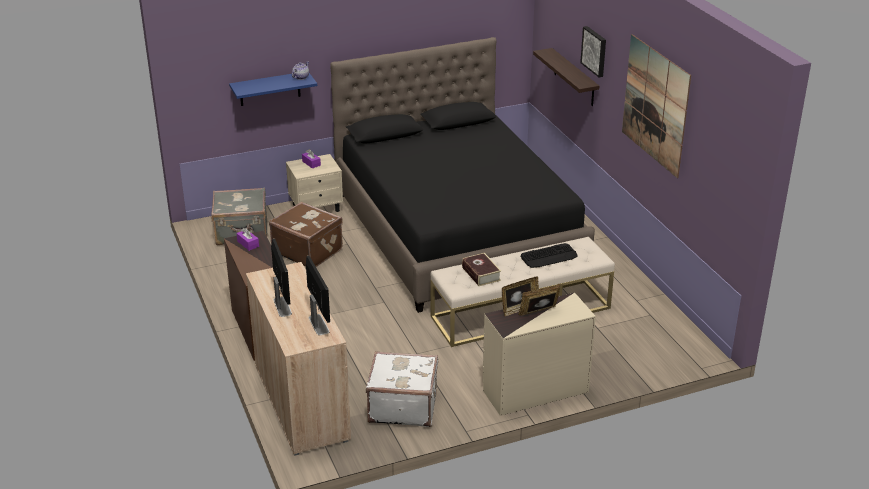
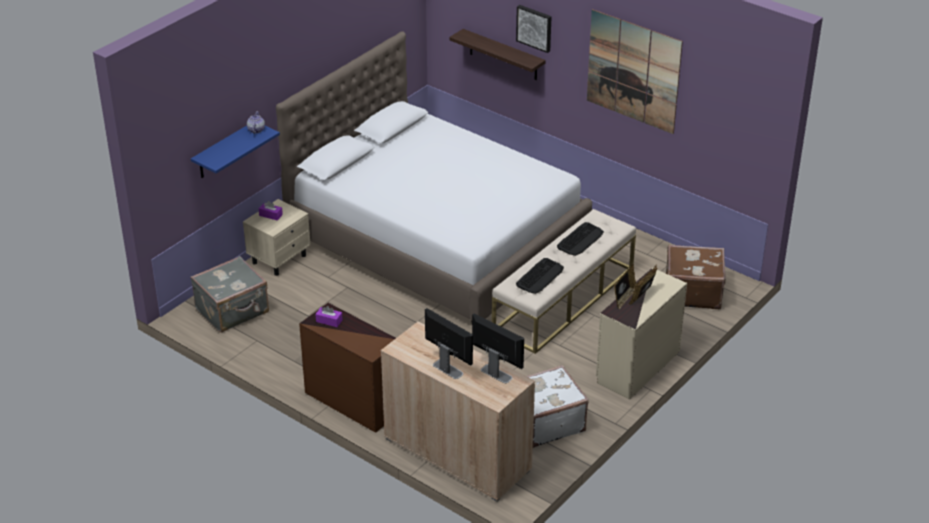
camera: 30 degrees left, 5 degrees up
brown suitcase [269,202,343,267] -> brown suitcase moved to [666,245,726,309]
black bed [330,37,595,313] -> white bed [276,32,592,322]
book [462,253,501,286] -> keyboard [516,258,564,294]

